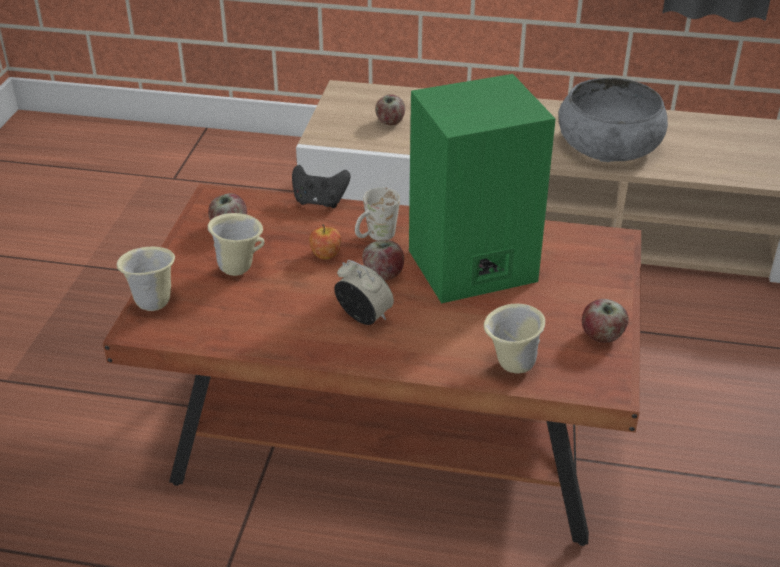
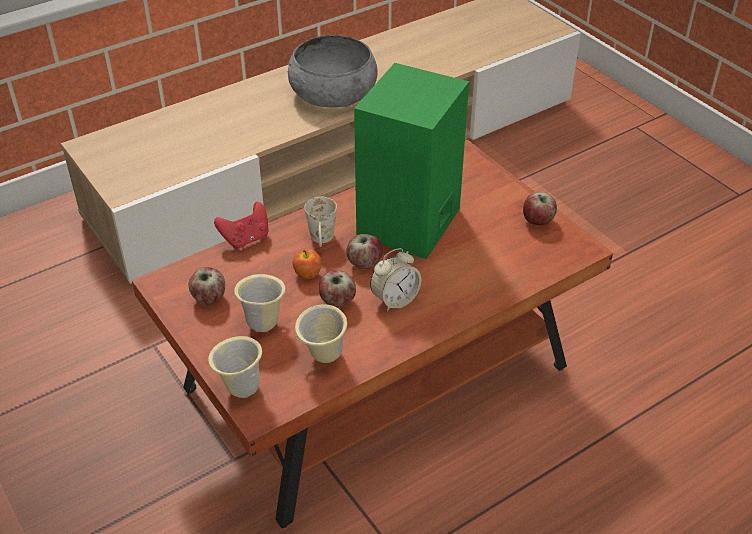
camera: 45 degrees left, 5 degrees up
black game controller [292,165,350,208] -> red game controller [214,202,269,249]
alarm clock [334,260,394,325] -> alarm clock turned 150 degrees clockwise [370,248,421,311]
apple [375,94,405,125] -> apple moved to [319,270,356,307]
beige mug [484,304,545,373] -> beige mug moved to [295,304,347,363]

